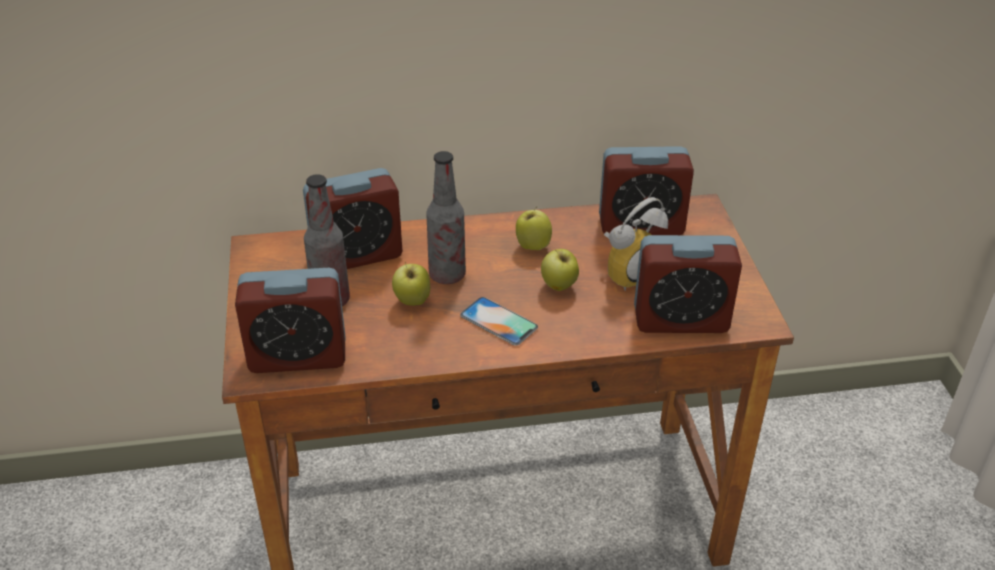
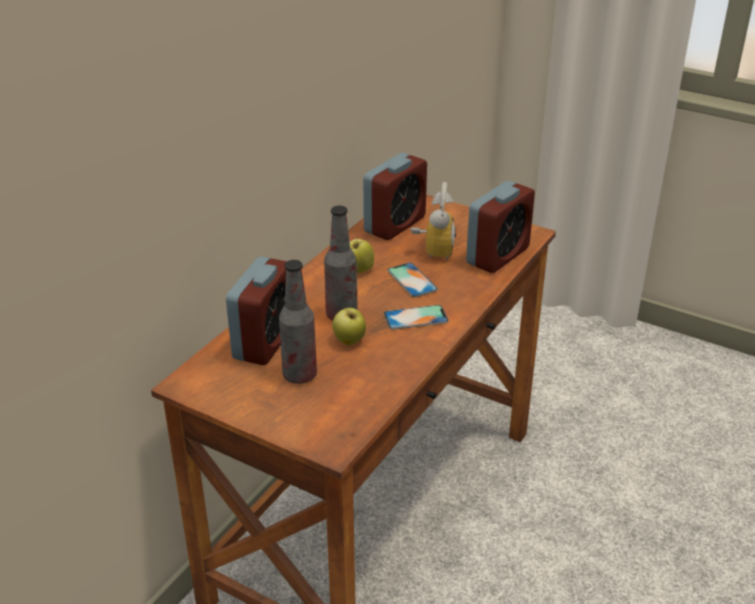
camera: 50 degrees left, 5 degrees down
alarm clock [235,268,345,373] -> none
apple [541,249,579,291] -> phone [387,263,438,297]

